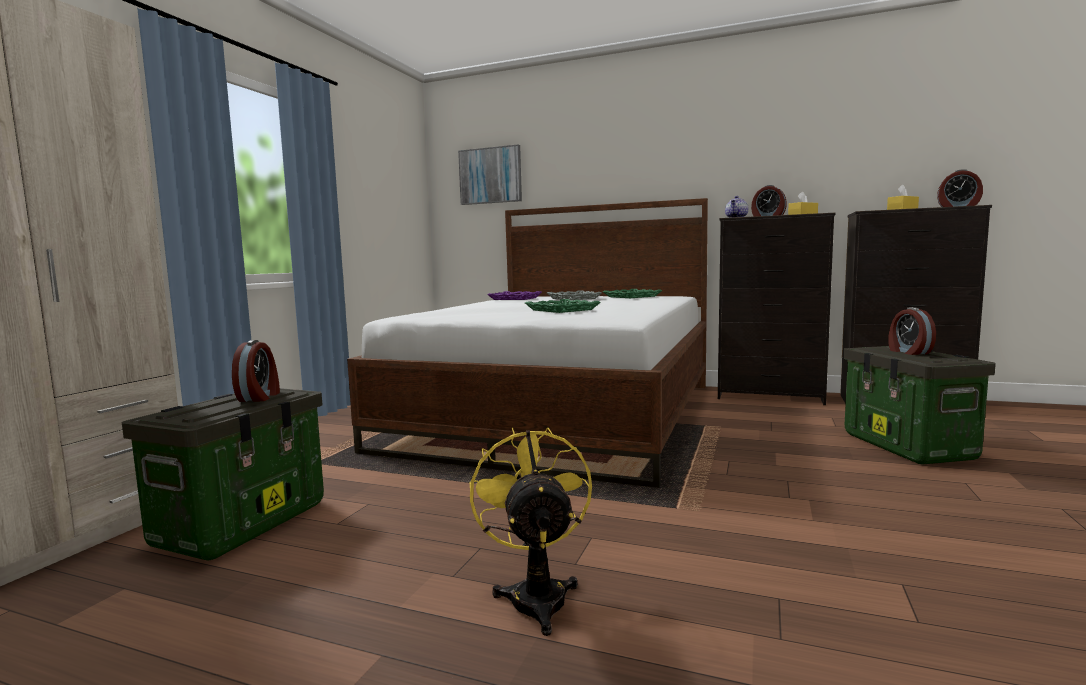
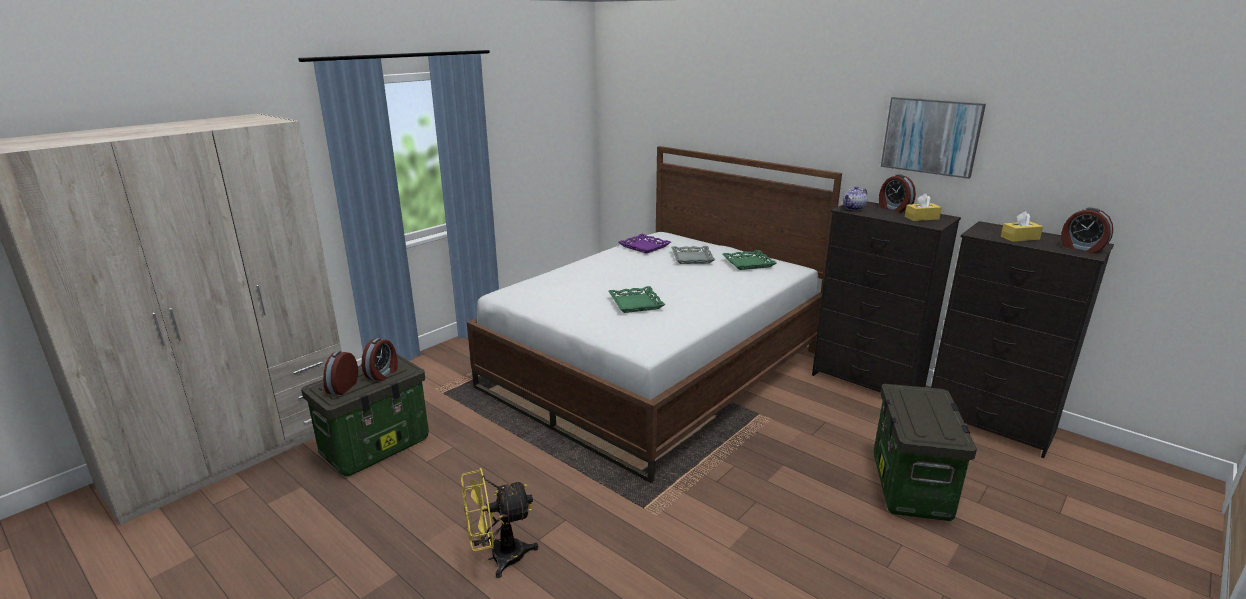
camera: 20 degrees right, 15 degrees up
picture [458,144,522,205] -> picture moved to [881,97,986,179]
yellow fan [470,427,592,636] -> yellow fan turned 120 degrees counterclockwise [461,468,539,578]
alarm clock [888,307,936,355] -> alarm clock moved to [323,351,358,395]

